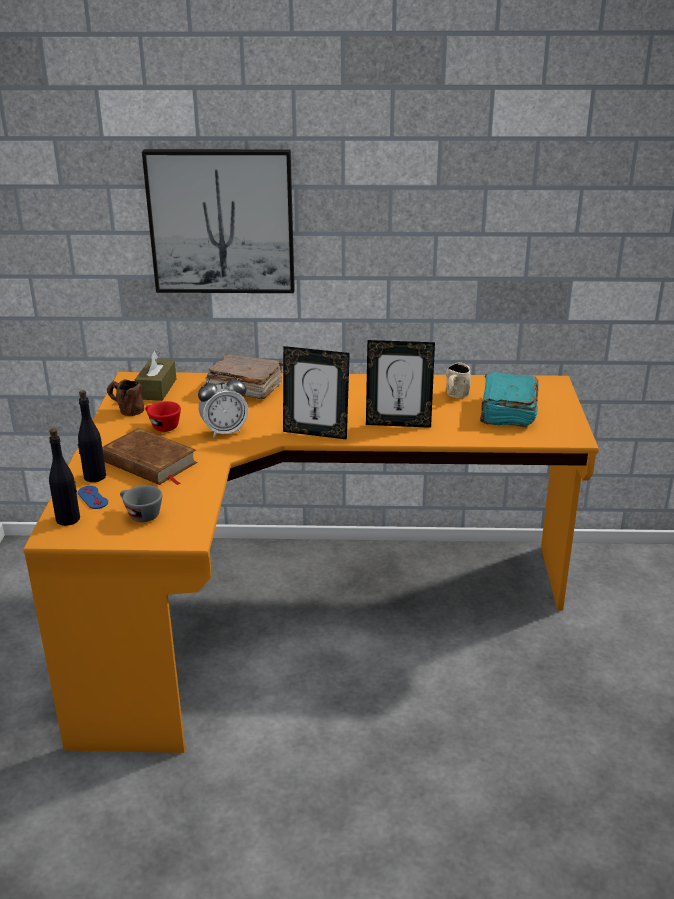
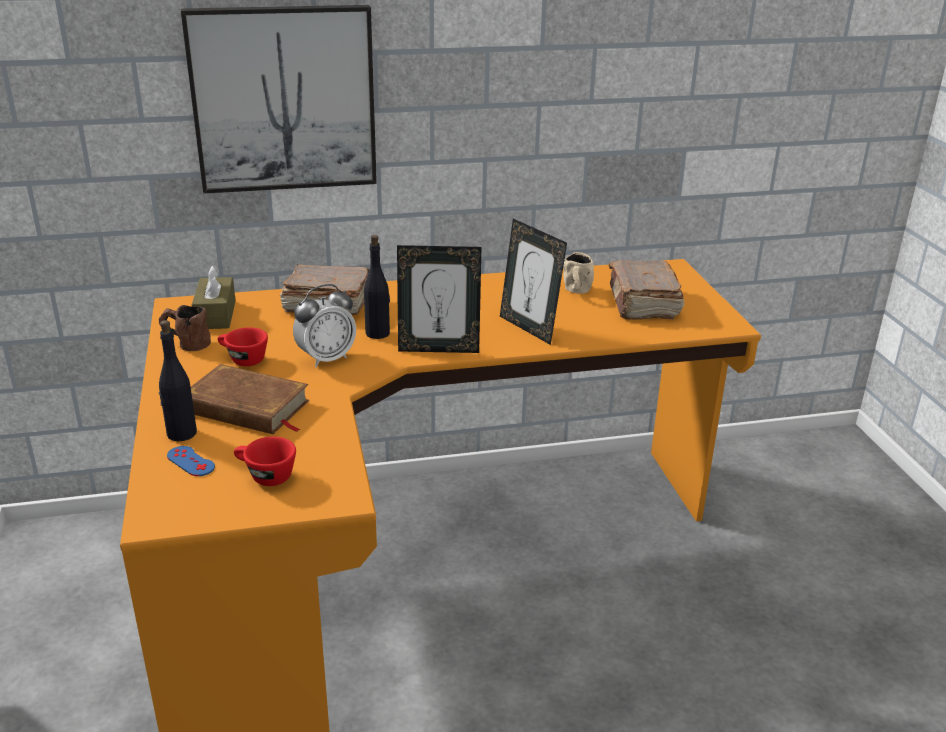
camera: 15 degrees left, 0 degrees up
black bottle [49,428,80,526] -> black bottle moved to [364,235,390,339]
grey cup [120,485,162,522] -> red cup [234,437,296,486]
picture frame [366,340,435,428] -> picture frame turned 60 degrees clockwise [500,219,567,345]
turquoise book [480,372,539,428] -> brown book [609,260,684,320]

